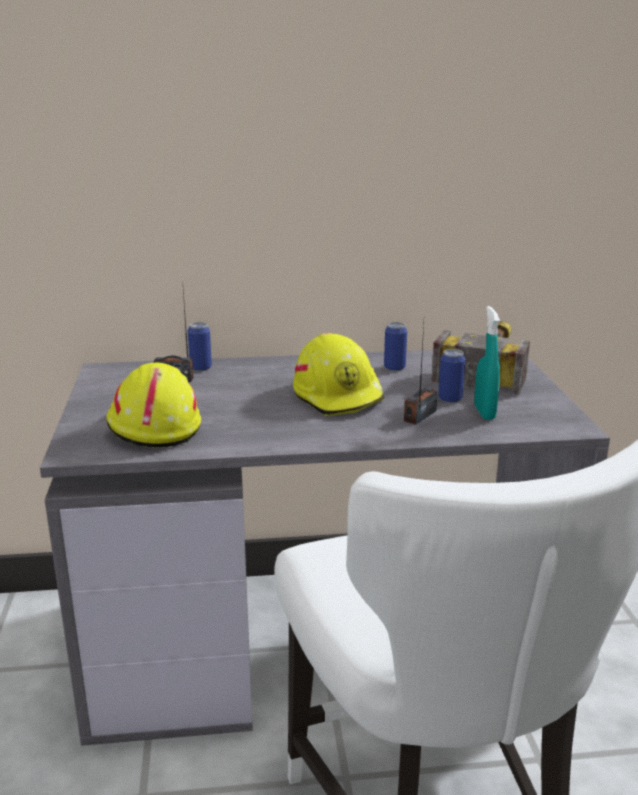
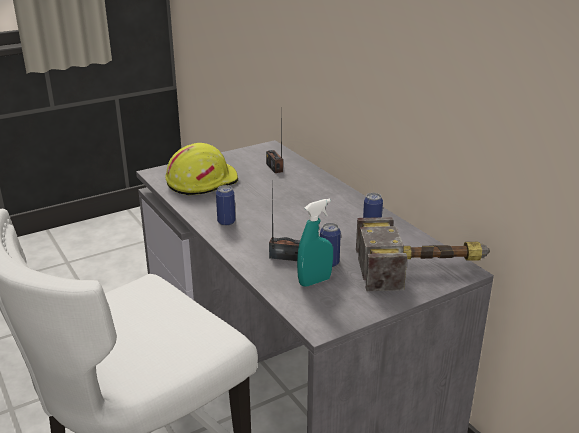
camera: 65 degrees right, 5 degrees up
can [188,322,212,371] -> can moved to [216,185,235,226]
yellow hard hat [293,333,385,416] -> none

